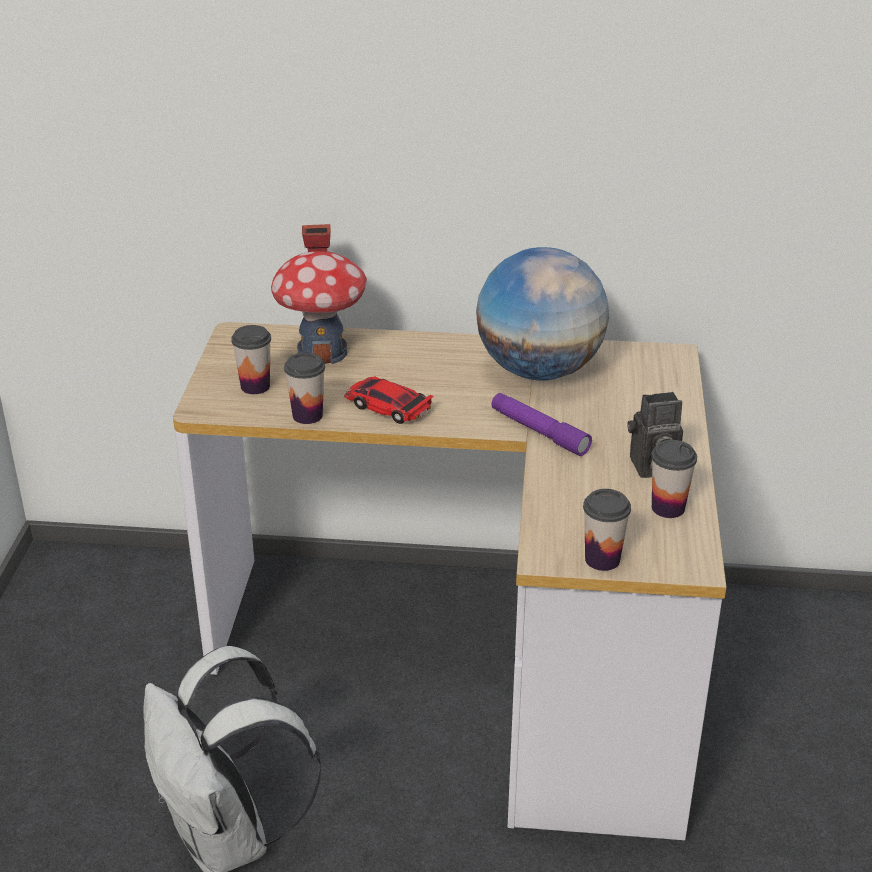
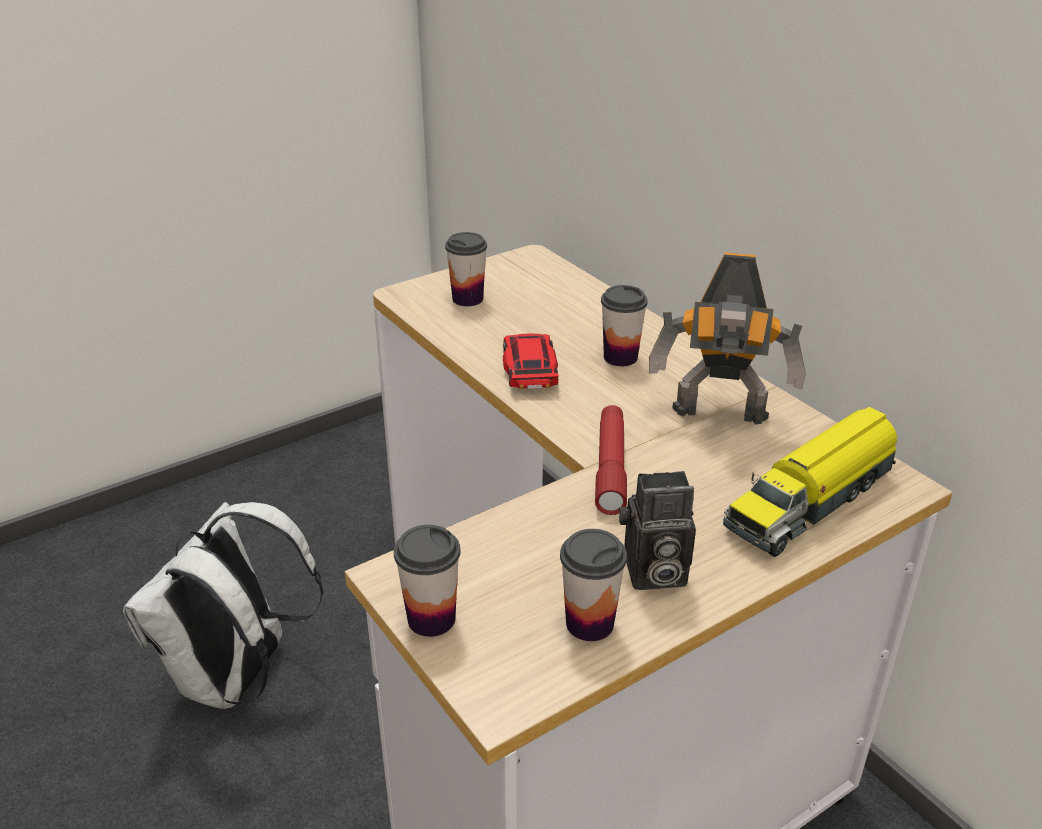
camera: 50 degrees right, 0 degrees up
toy house [271,224,367,364] -> none
cup [284,353,325,424] -> cup moved to [601,285,648,366]
globe [476,247,609,380] -> toy robot [649,252,806,425]
purple flashlight [492,393,592,456] -> red flashlight [595,405,627,515]
camera [628,392,683,478] -> camera turned 45 degrees counterclockwise [619,471,696,590]
none -> toy truck [723,407,897,557]

